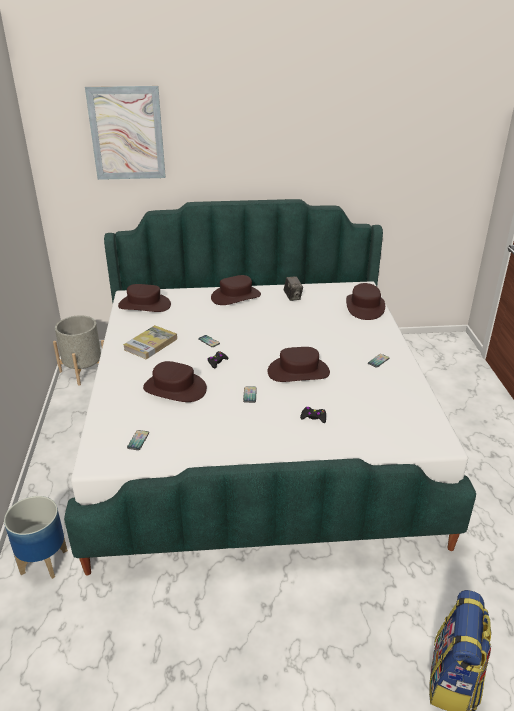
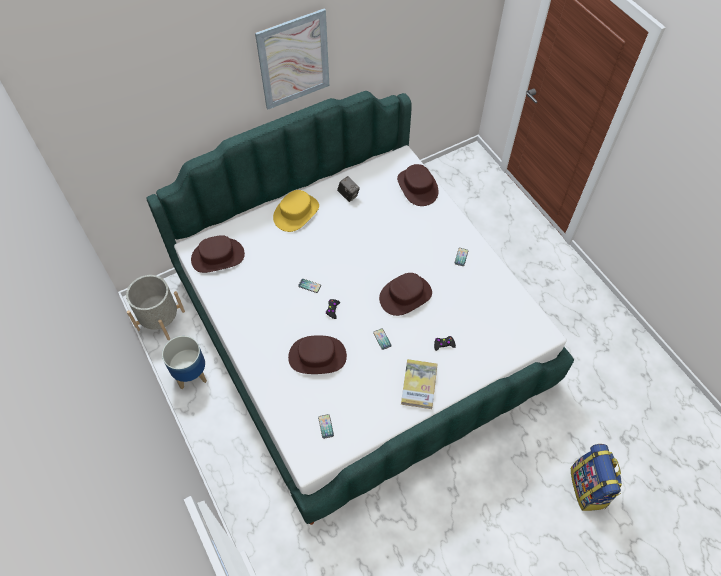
camera: 25 degrees left, 25 degrees up
planter [4,496,68,579] -> planter moved to [162,336,207,390]
picture [85,86,166,180] -> picture moved to [255,8,329,110]
book [123,325,177,359] -> book moved to [401,359,438,409]
brown hat [211,275,261,305] -> yellow hat [273,190,319,232]

